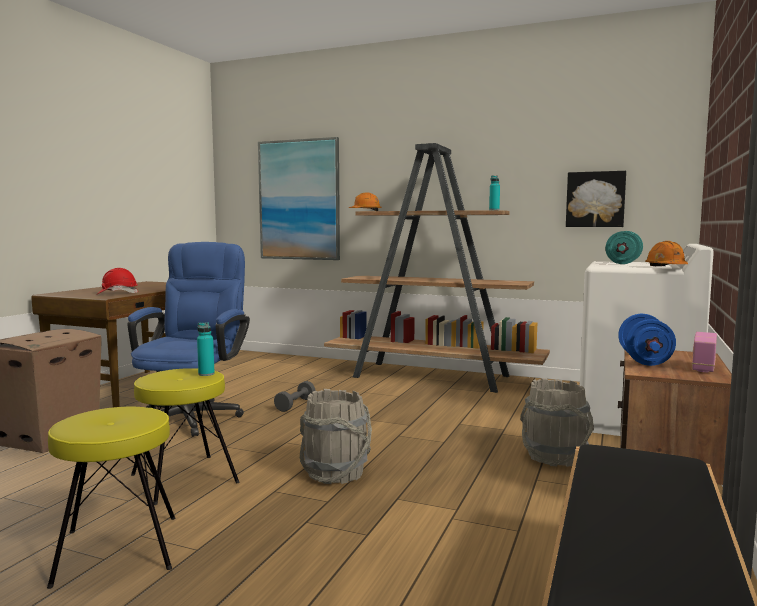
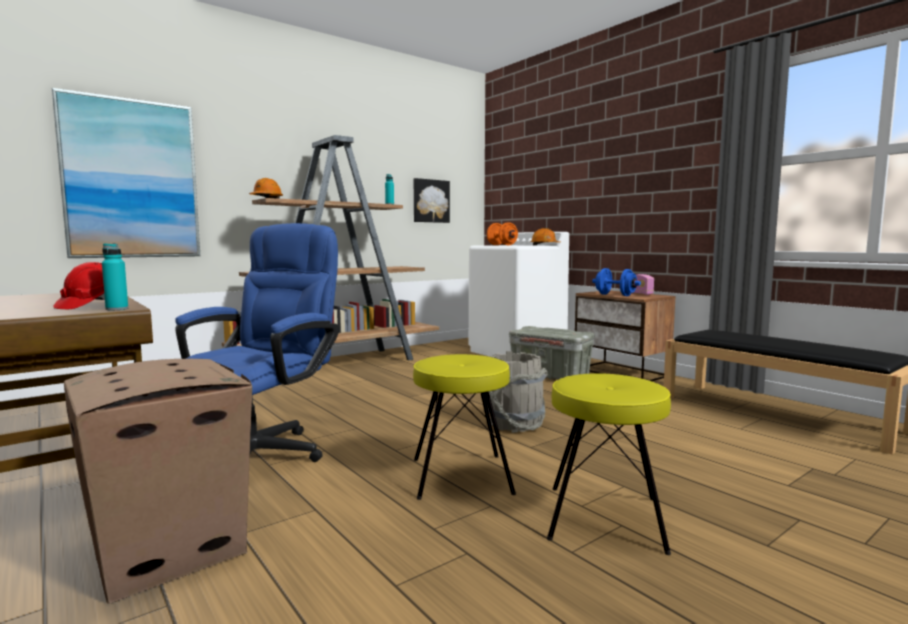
camera: 60 degrees left, 0 degrees up
blue office chair [127,242,250,437] -> blue office chair turned 75 degrees clockwise [175,223,340,462]
turquoise bottle [197,322,215,376] -> turquoise bottle moved to [102,243,128,310]
grey dumbbell [274,381,315,412] -> none
grey bucket [520,378,594,467] -> grey storage box [509,326,594,379]
turquoise dumbbell [605,231,643,264] -> orange dumbbell [487,222,518,245]

